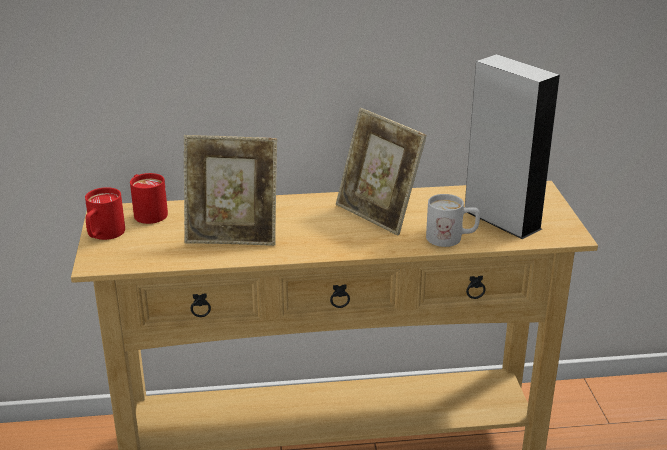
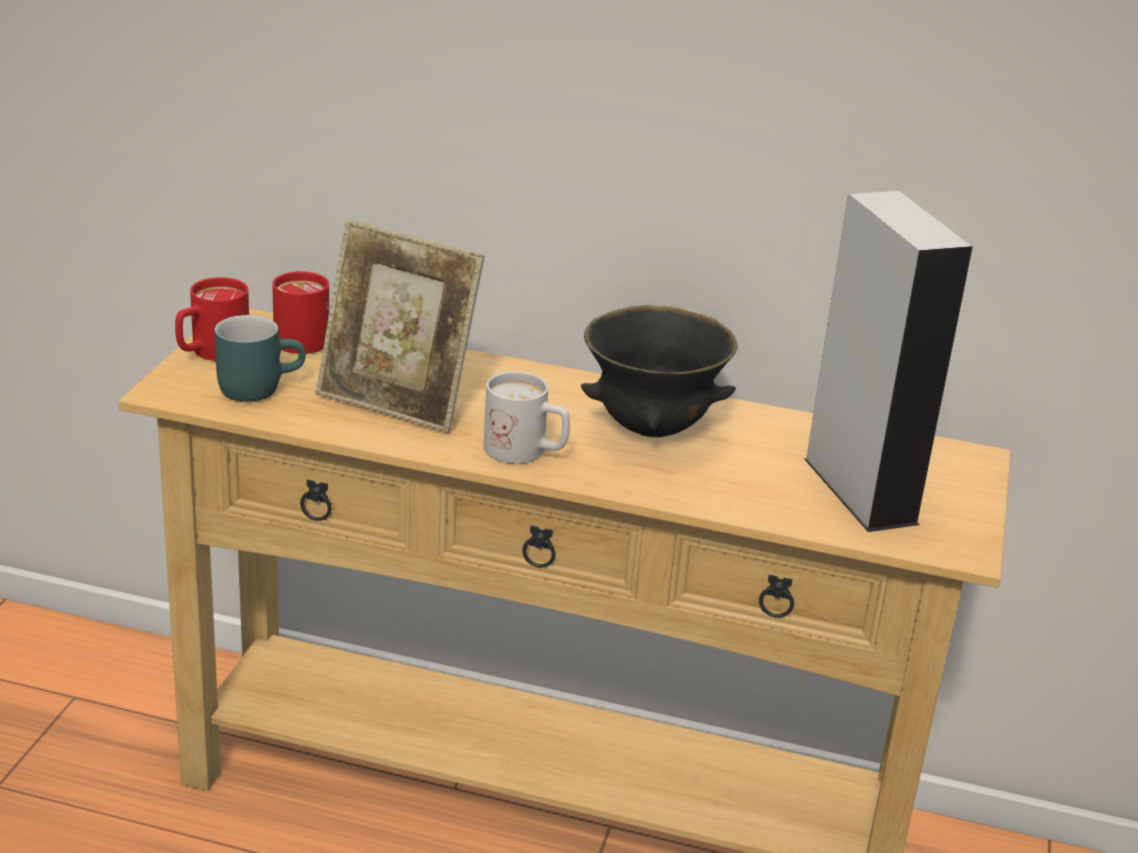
camera: 20 degrees right, 0 degrees up
picture frame [336,108,427,236] -> black bowl [581,305,738,437]
white mug [426,194,480,247] -> white mug moved to [484,371,570,464]
none -> turquoise mug [214,315,306,402]

